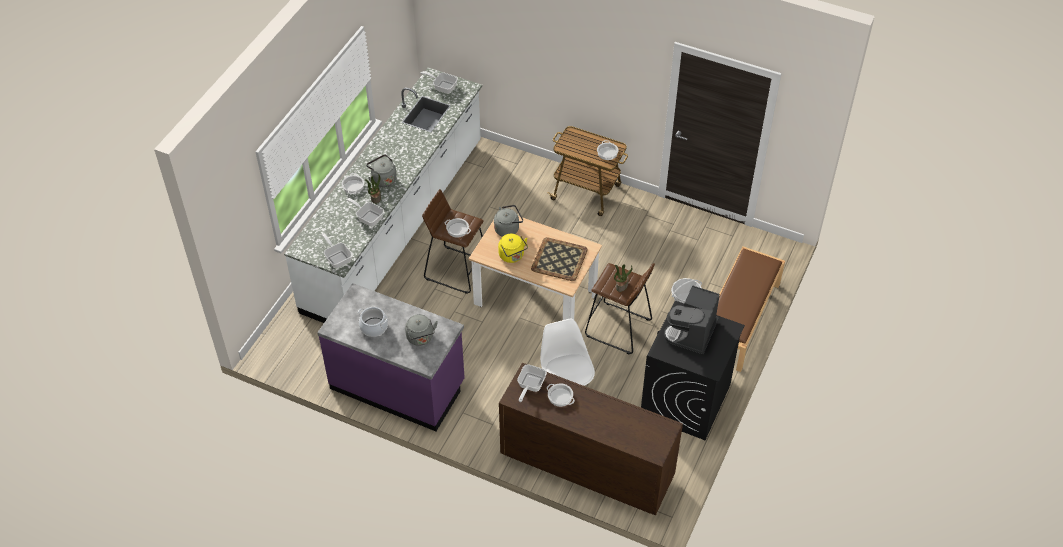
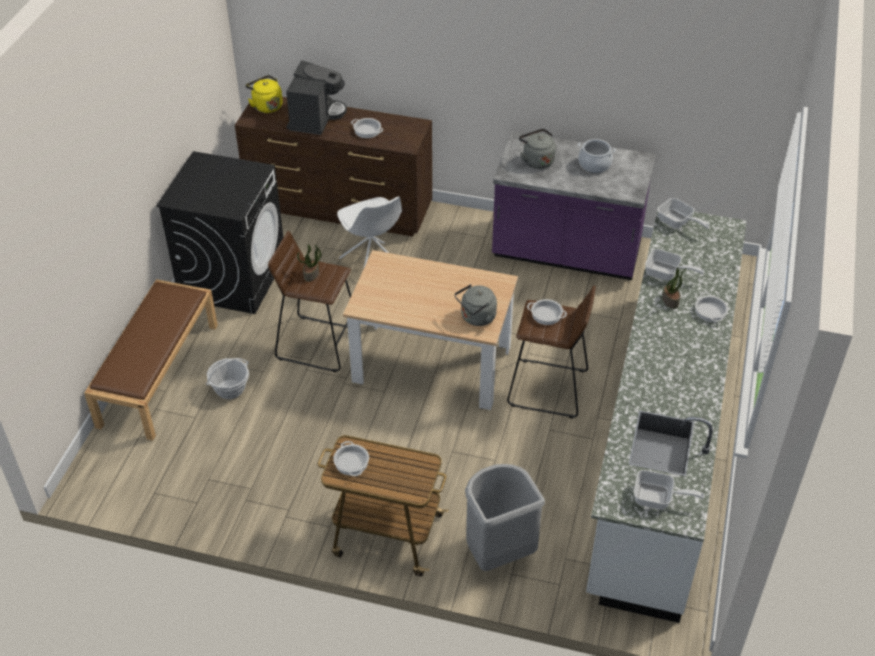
camera: 170 degrees right, 5 degrees down
grey kettle [366,154,397,187] -> none
yellow kettle [498,234,528,263] -> yellow kettle moved to [246,75,283,113]
frying pan [517,364,547,402] -> none
tray [531,237,588,281] -> none
coffee machine [664,285,720,354] -> coffee machine moved to [286,60,347,135]
none -> grey trash can [465,464,545,571]

